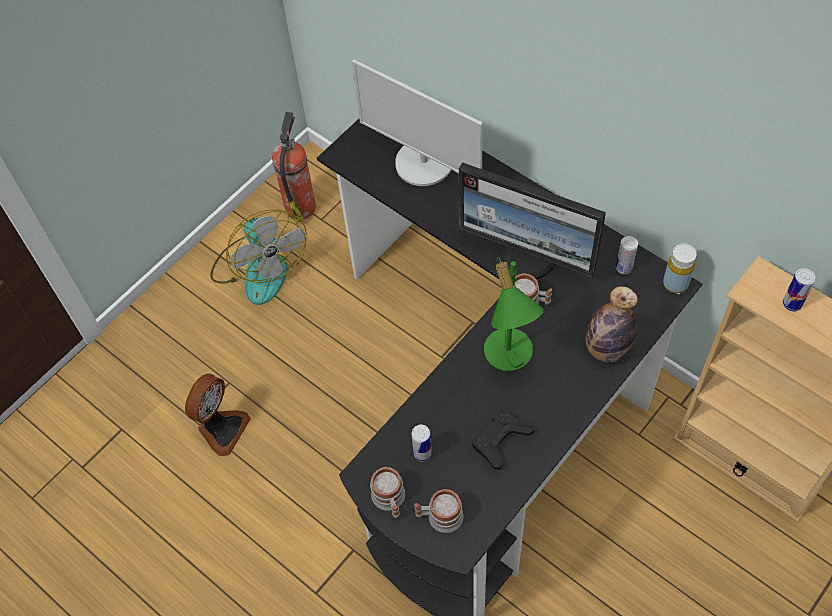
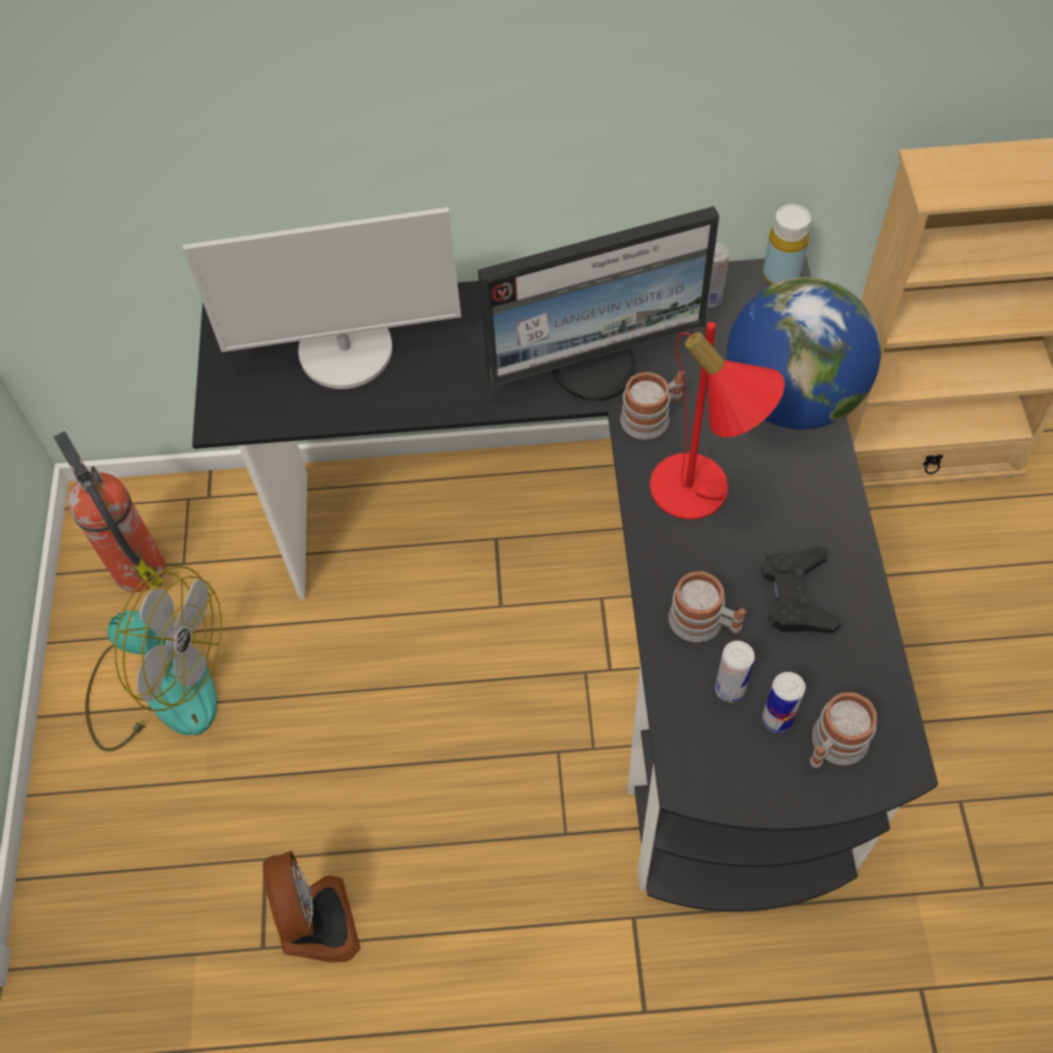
camera: 45 degrees left, 0 degrees up
mug [370,467,405,518] -> mug moved to [668,571,746,642]
green table lamp [484,258,543,371] -> red table lamp [650,322,785,520]
bottle [585,286,638,363] -> globe [727,277,881,429]
can [783,268,816,311] -> can moved to [762,672,806,733]

